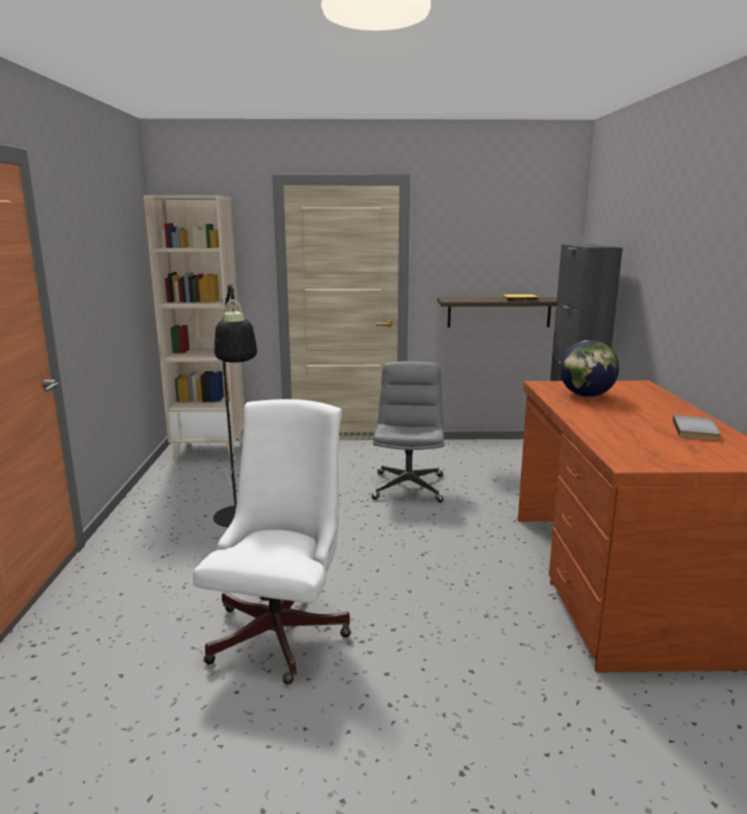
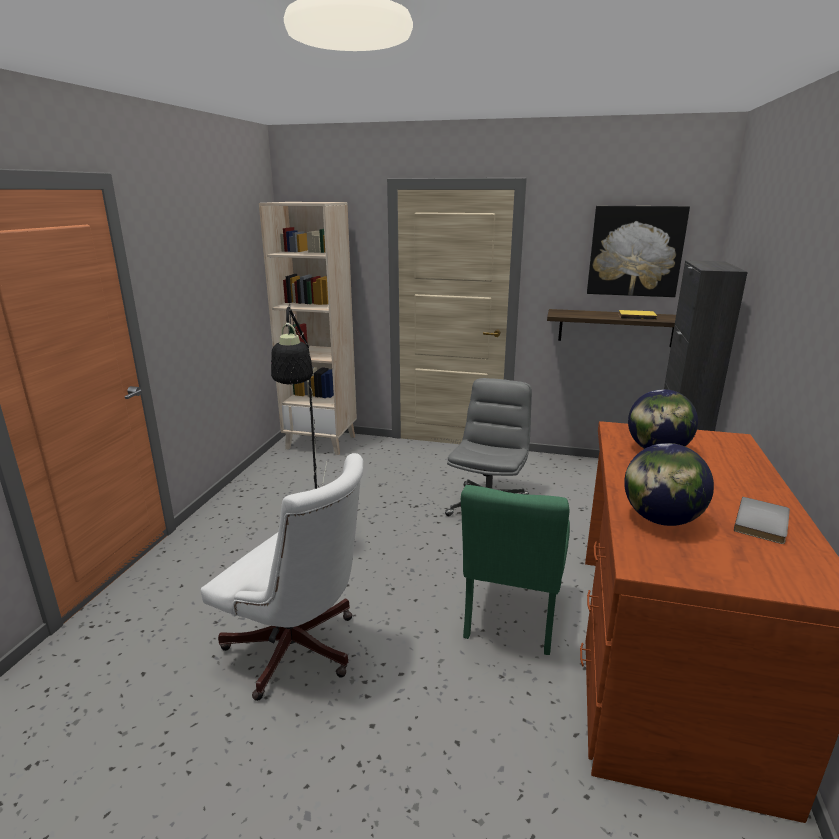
camera: 15 degrees right, 5 degrees up
white office chair [193,399,351,685] -> white office chair turned 90 degrees clockwise [201,453,364,701]
none -> green chair [461,485,570,655]
none -> picture [587,206,690,297]
none -> globe [624,443,714,526]

